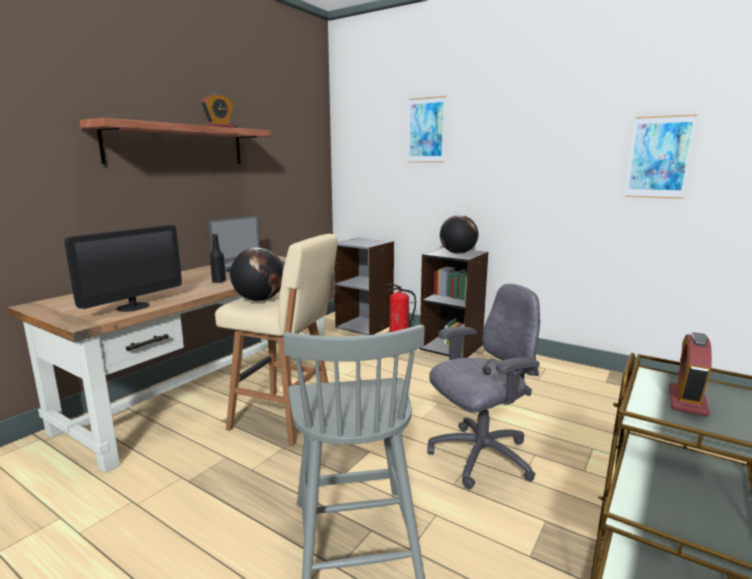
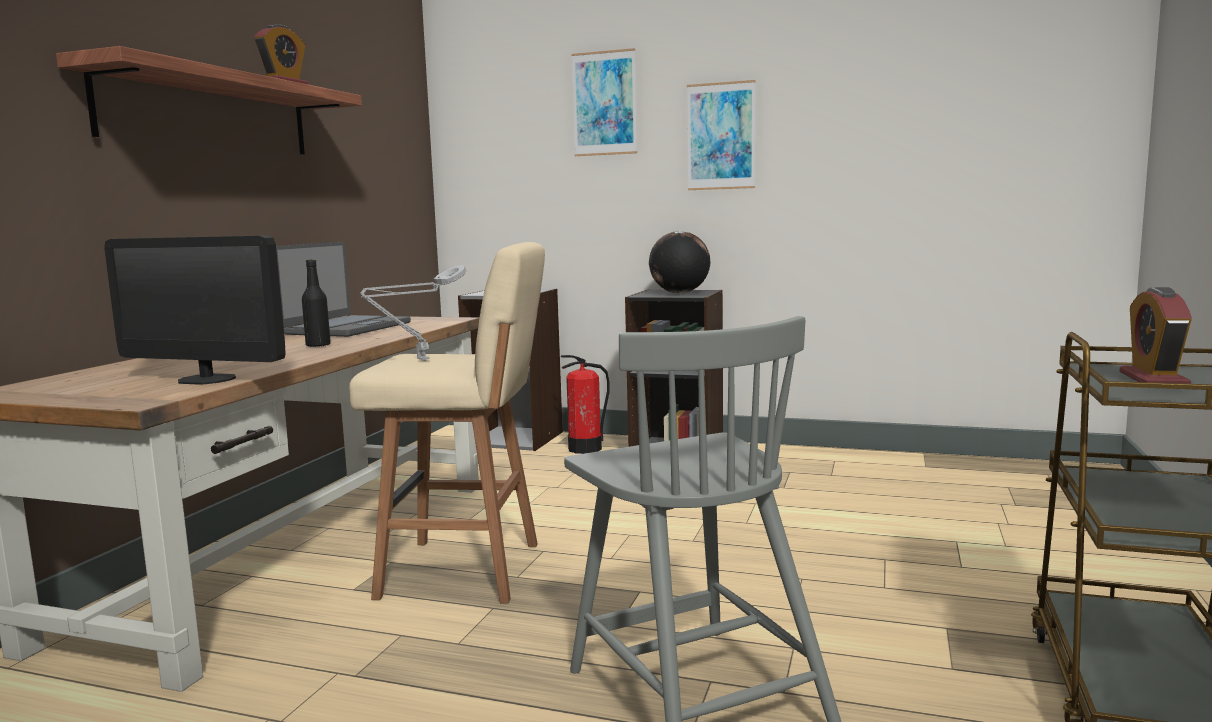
camera: 15 degrees left, 5 degrees down
monitor [64,225,182,312] -> monitor turned 90 degrees clockwise [104,235,285,385]
globe [230,247,284,301] -> grey table lamp [361,265,466,361]
grey office chair [427,284,540,489] -> none
picture [625,114,697,199] -> picture moved to [687,80,755,190]

